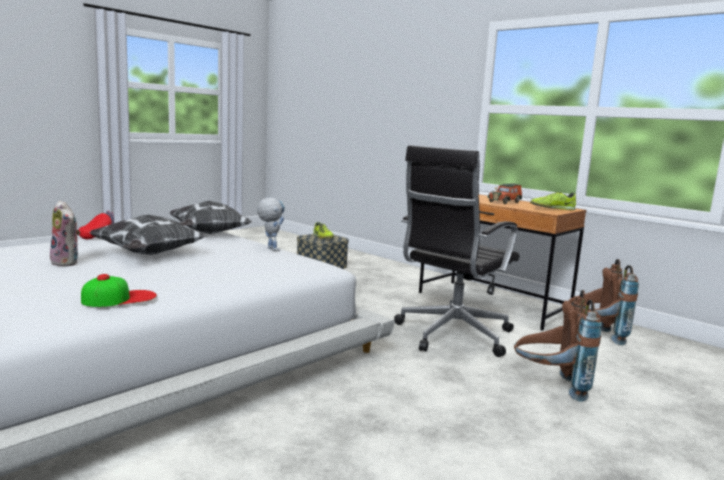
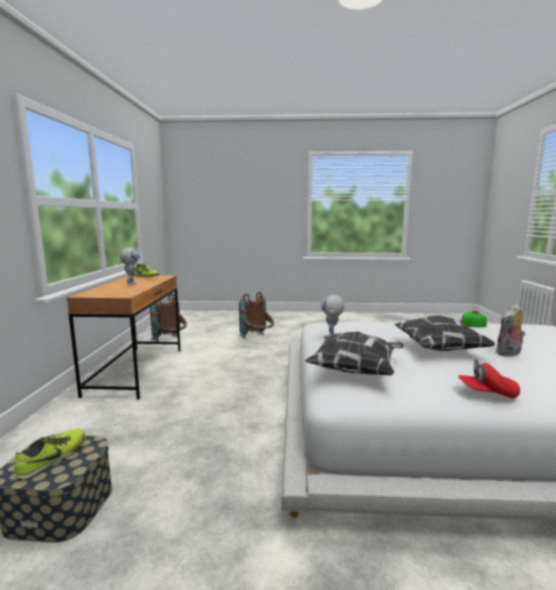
camera: 130 degrees left, 0 degrees up
plush toy [50,200,80,266] -> plush toy turned 120 degrees counterclockwise [496,304,525,357]
black office chair [394,145,520,357] -> none
toy car [487,184,522,204] -> toy robot [120,248,140,286]

